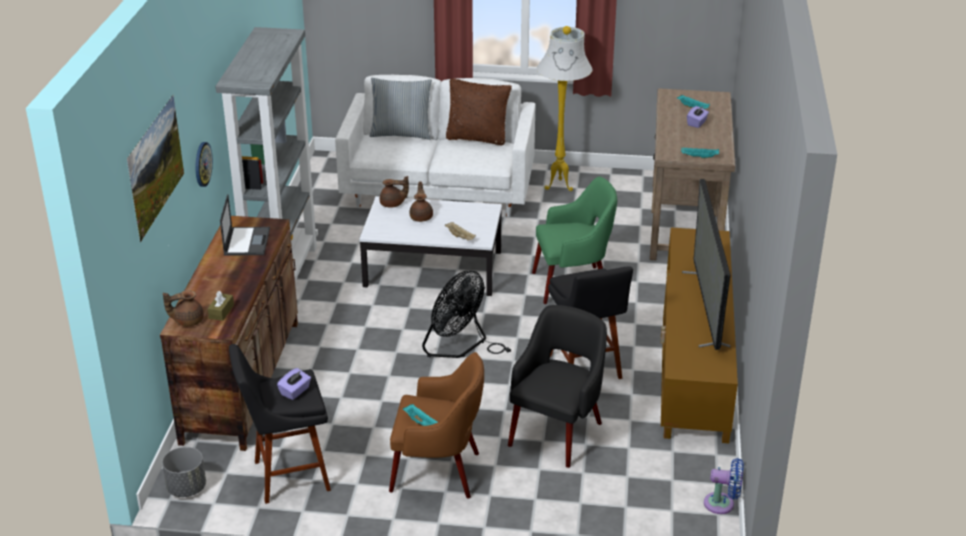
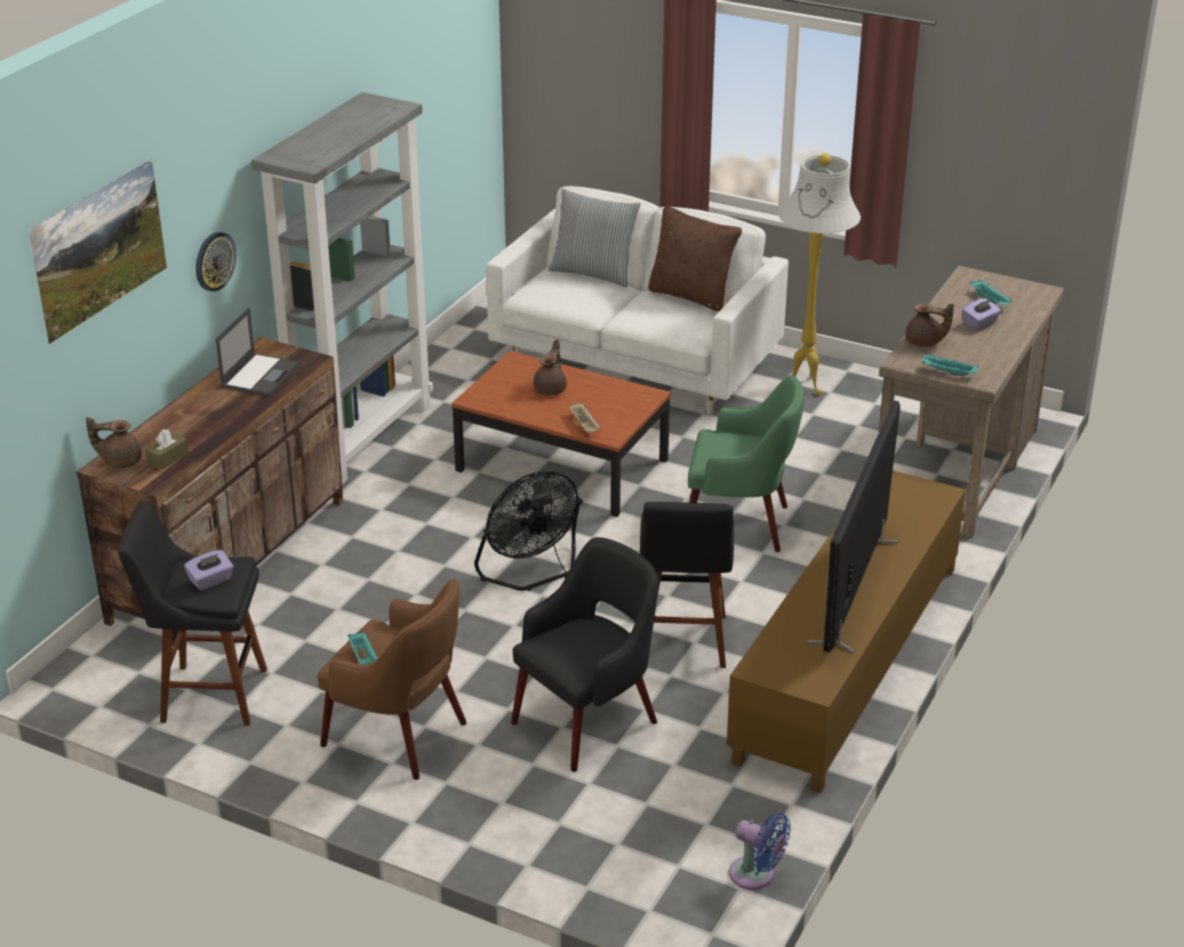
camera: 20 degrees right, 0 degrees up
grey planter [162,447,206,497] -> none
white coffee table [359,196,502,296] -> brown coffee table [452,351,671,517]
brown teapot [380,176,409,208] -> brown teapot moved to [905,303,954,347]

